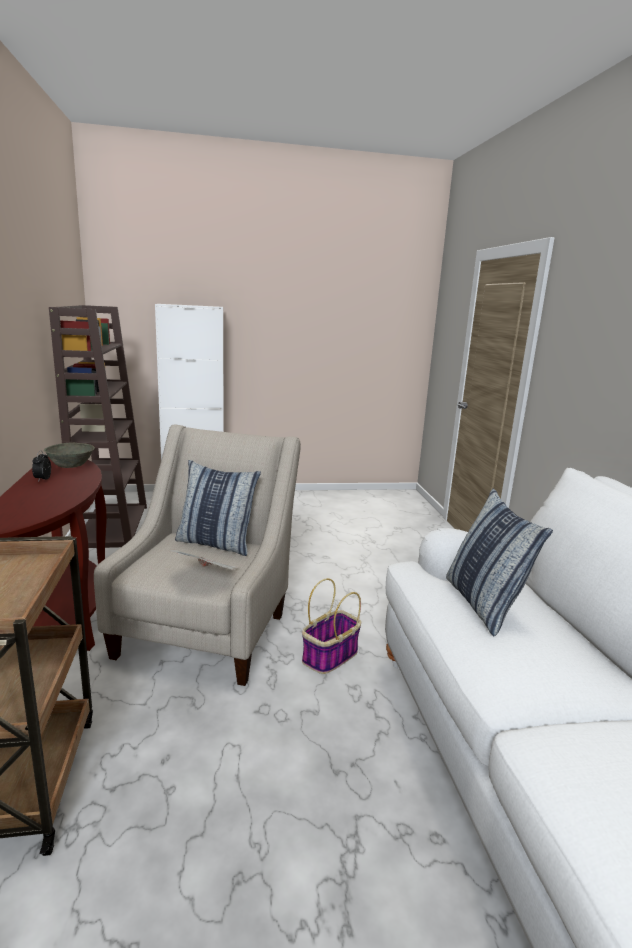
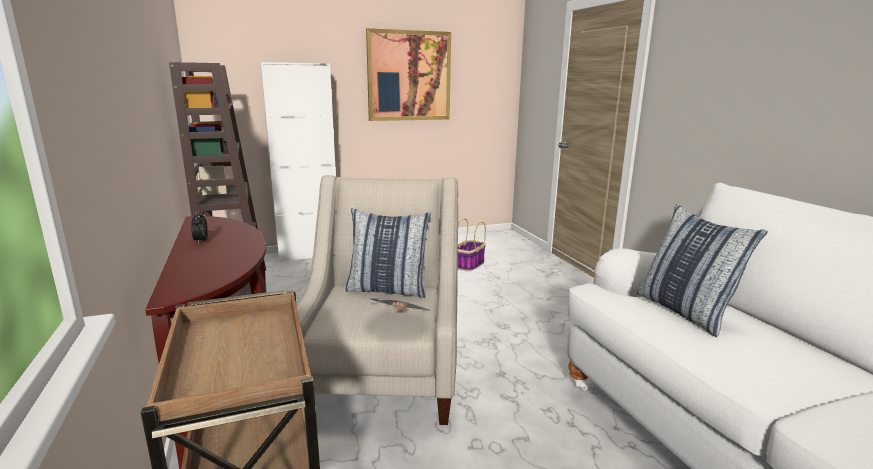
camera: 10 degrees left, 0 degrees up
grey bowl [44,442,95,468] -> none
basket [302,578,361,674] -> basket moved to [458,218,486,271]
none -> picture [366,28,451,121]

